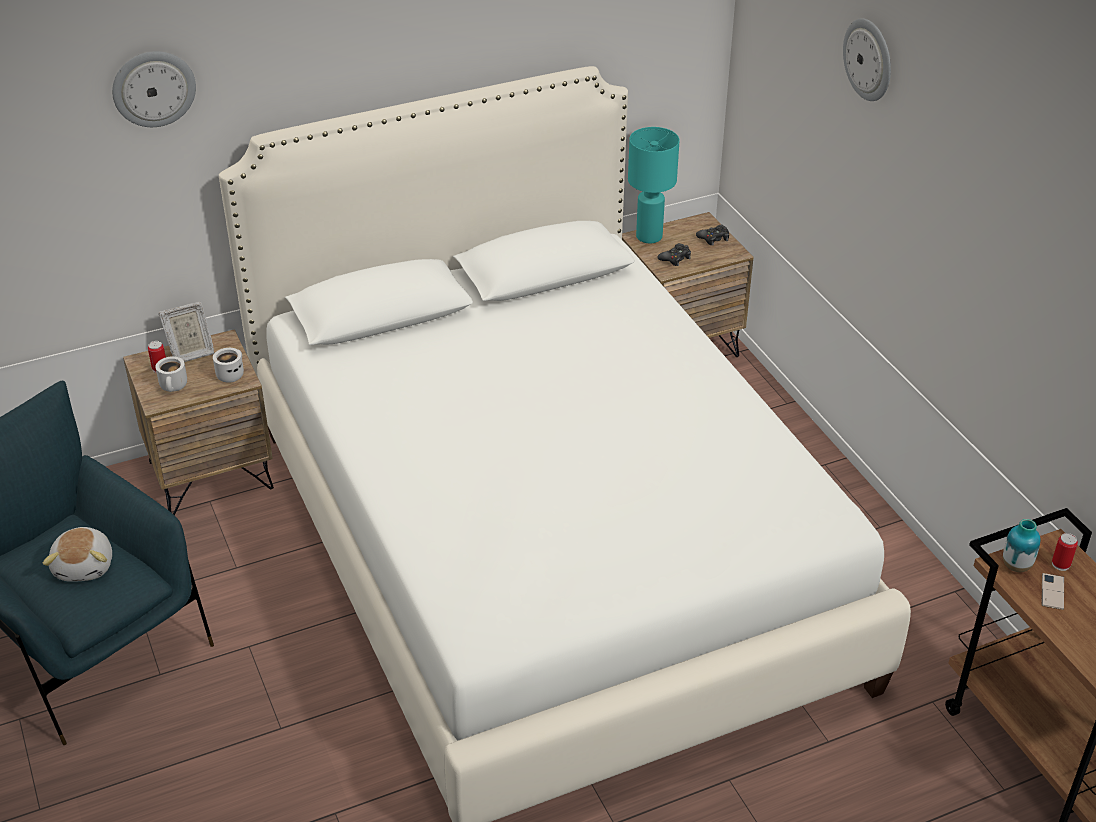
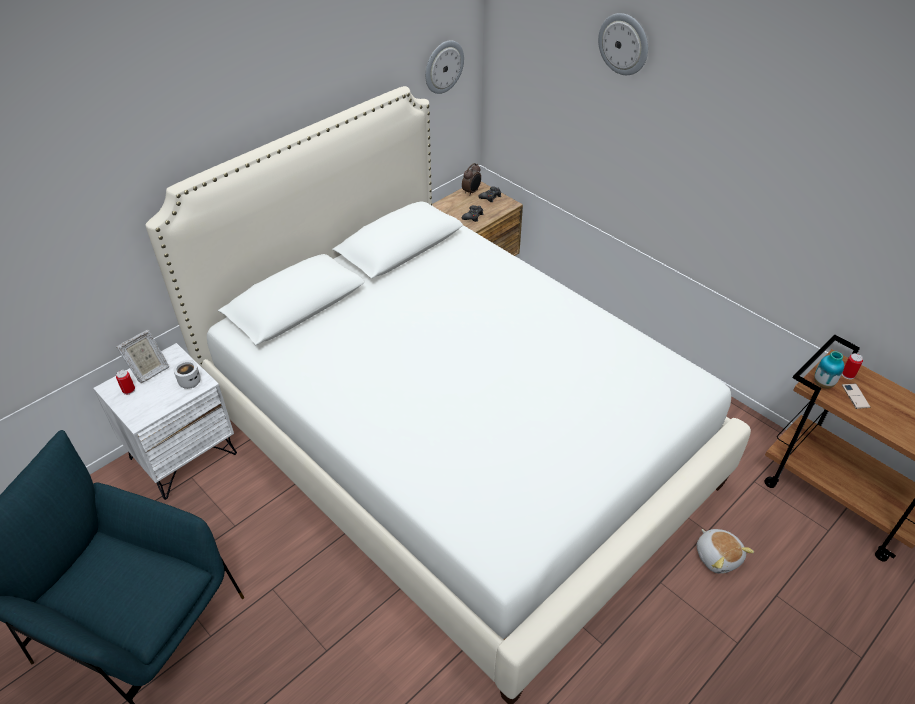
camera: 20 degrees left, 5 degrees up
plush toy [43,527,112,582] -> plush toy moved to [697,529,754,574]
wall clock [112,51,196,127] -> wall clock moved to [425,41,464,94]
brown nightstand [123,330,274,516] -> white nightstand [93,343,237,500]
white mug [155,356,187,392] -> none
turquoise table lamp [628,127,680,243] -> none
none -> alarm clock [462,163,481,196]

